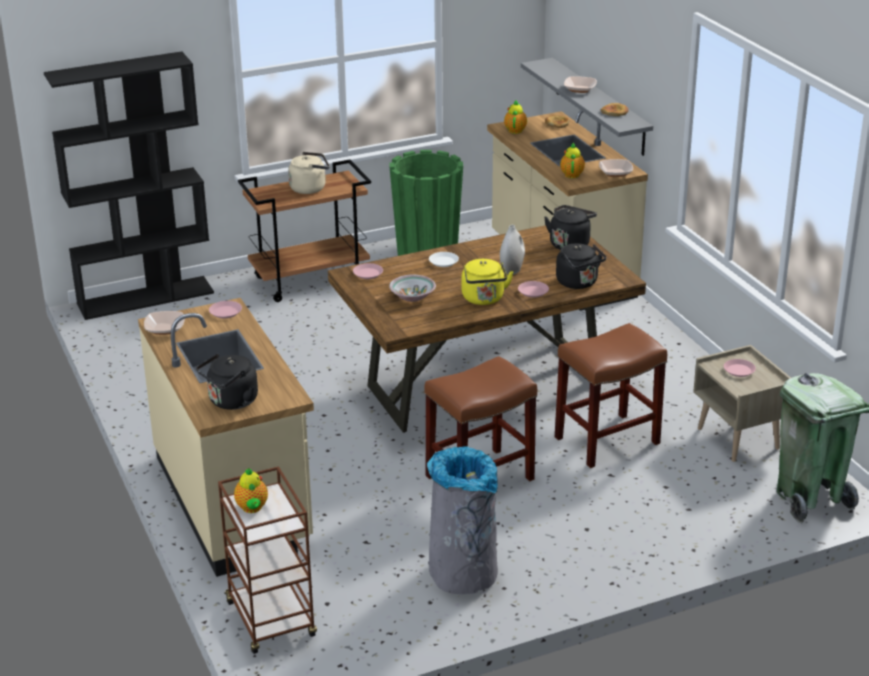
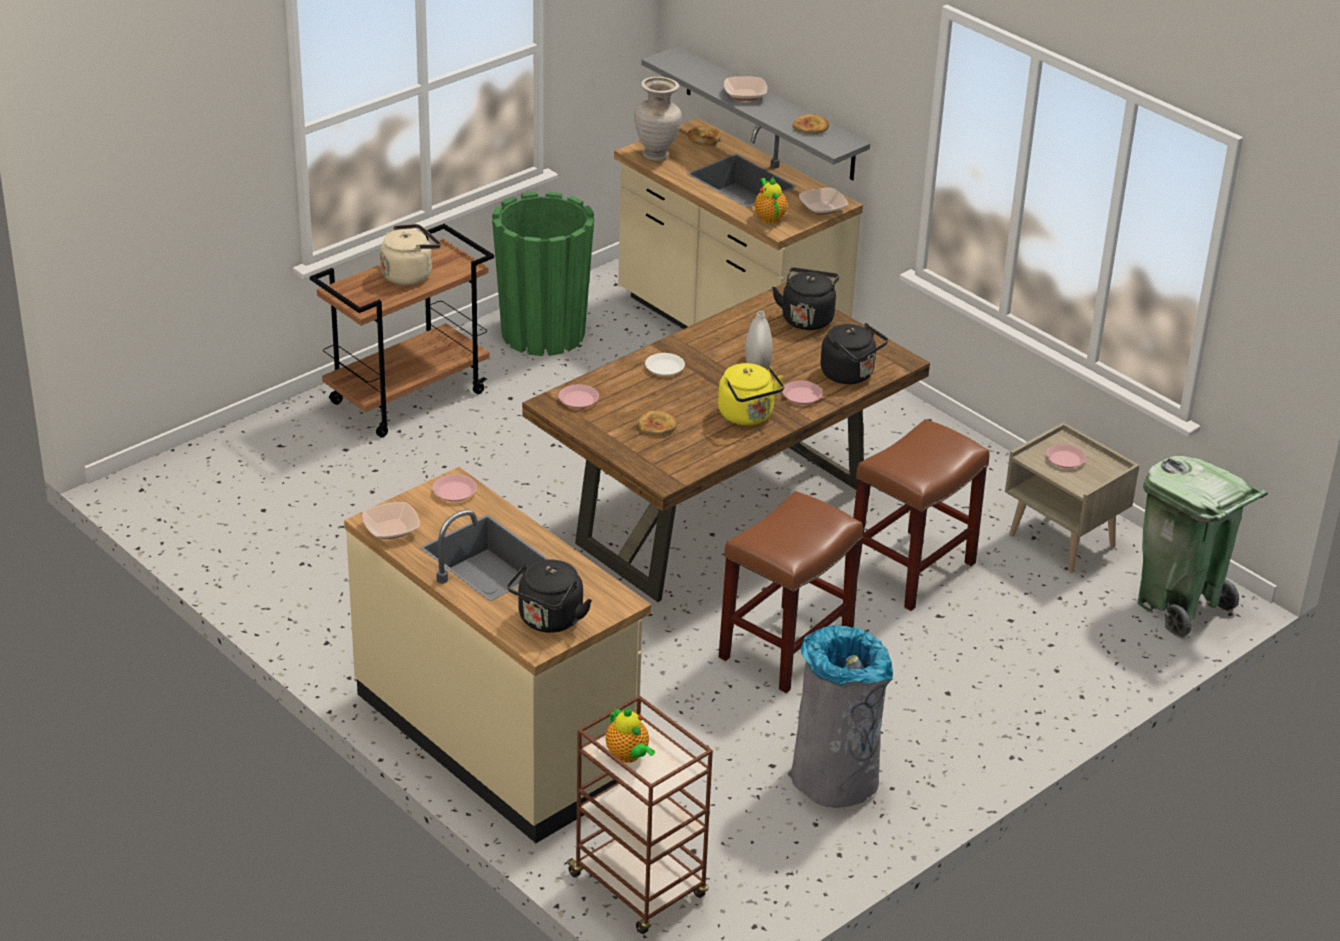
camera: 20 degrees left, 5 degrees up
black bookcase [44,51,214,320] -> none
bowl [389,275,436,302] -> bread [638,410,677,436]
teapot [504,100,527,134] -> beige vase [634,77,682,161]

